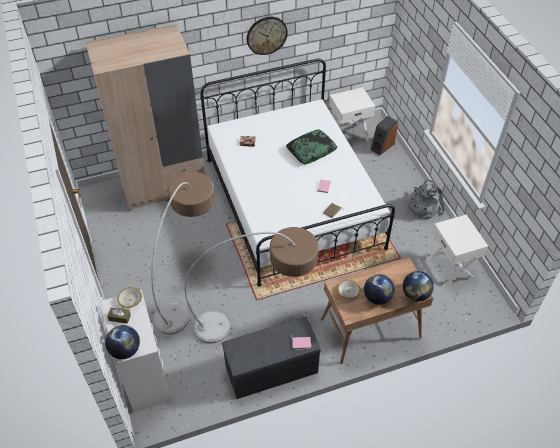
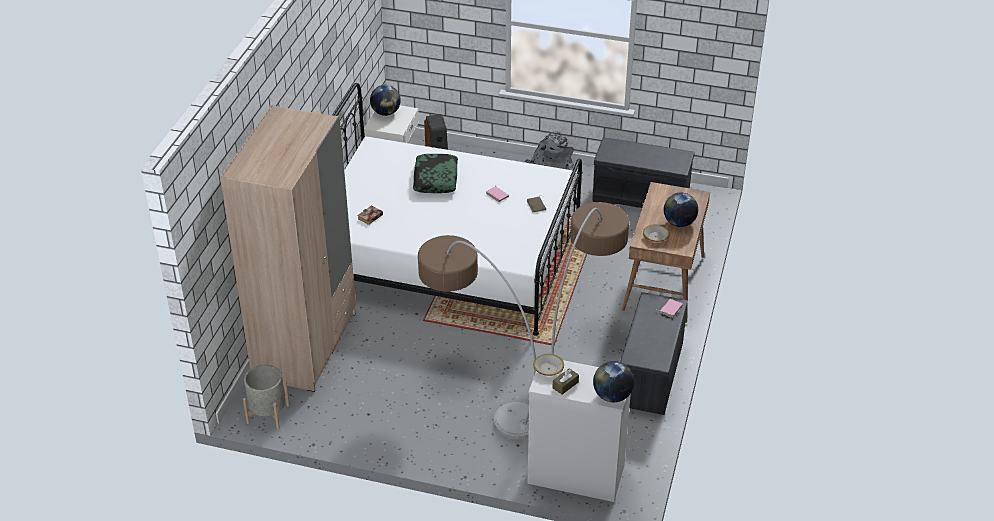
camera: 55 degrees left, 10 degrees down
wall clock [247,17,288,55] -> none
globe [403,271,434,302] -> globe moved to [370,85,401,116]
white nightstand [427,215,488,287] -> grey bench [592,137,695,208]
none -> grey planter [243,365,290,429]

